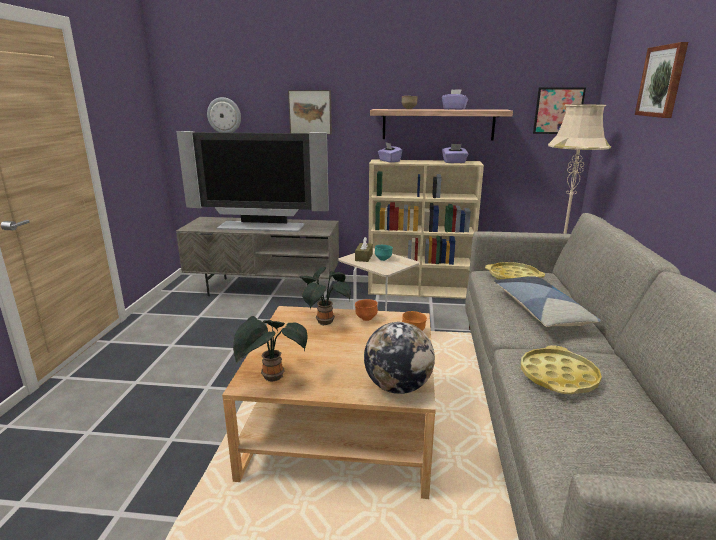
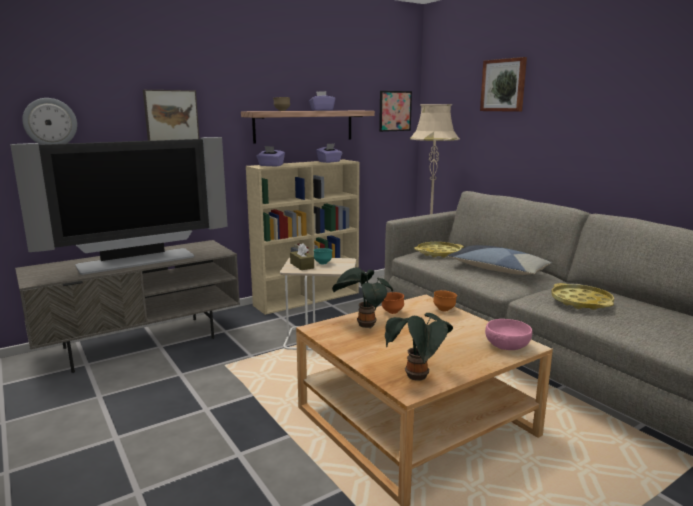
camera: 40 degrees left, 5 degrees down
globe [364,322,435,394] -> pink bowl [485,319,532,350]

